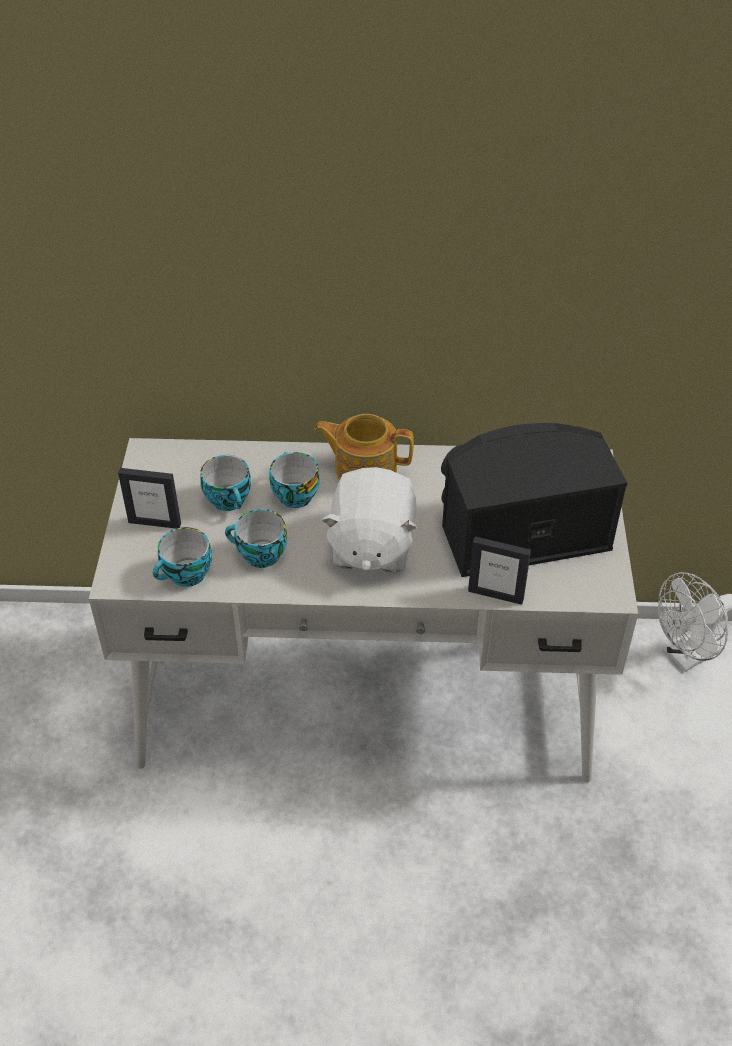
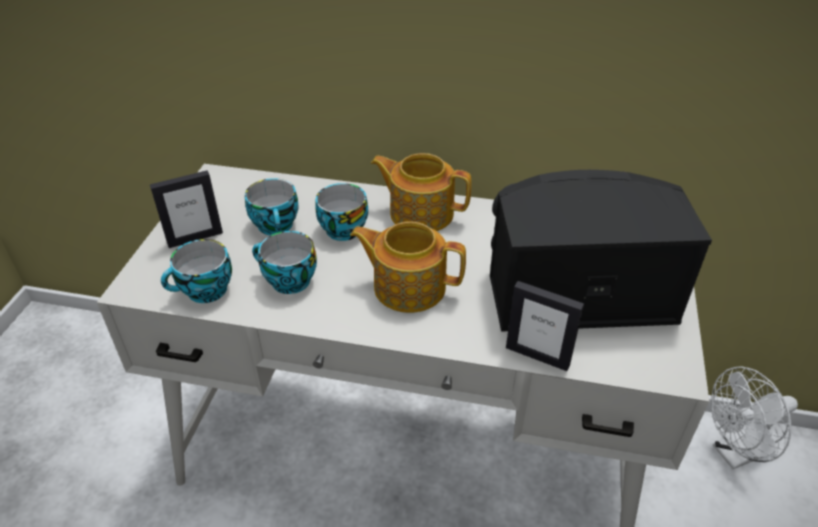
camera: 10 degrees right, 5 degrees down
picture frame [118,468,181,529] -> picture frame turned 45 degrees counterclockwise [150,170,223,248]
white plush toy [322,467,418,572] -> teapot [350,221,466,313]

